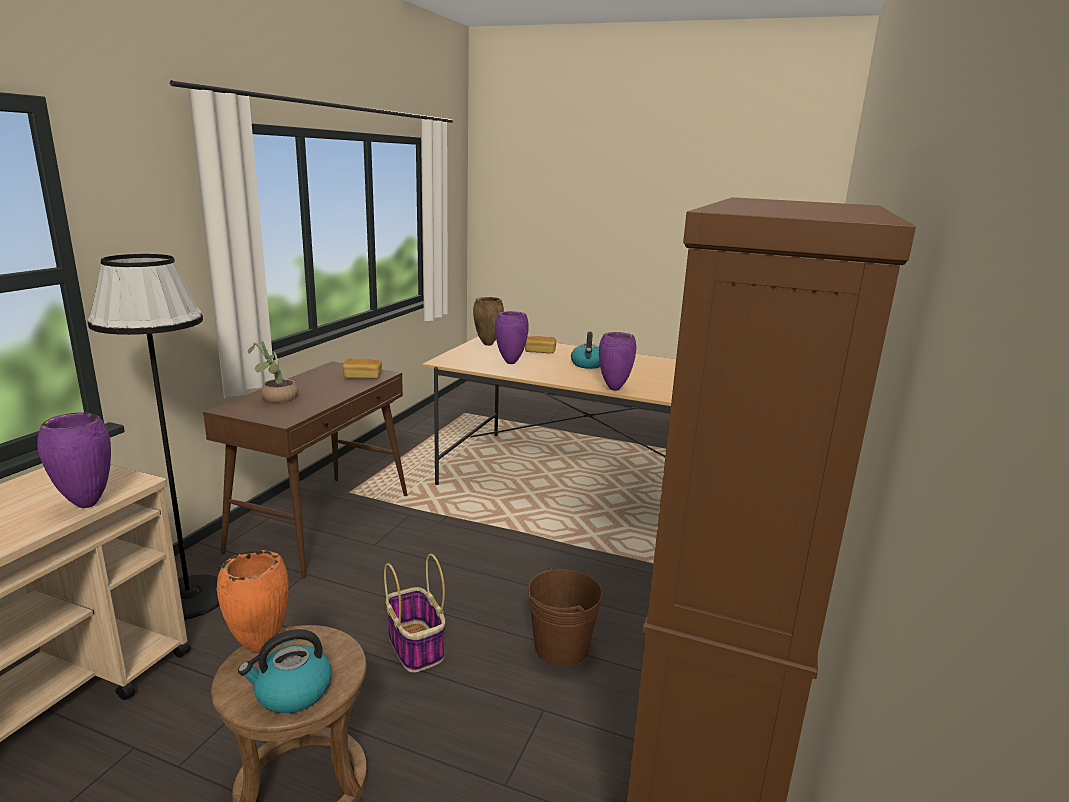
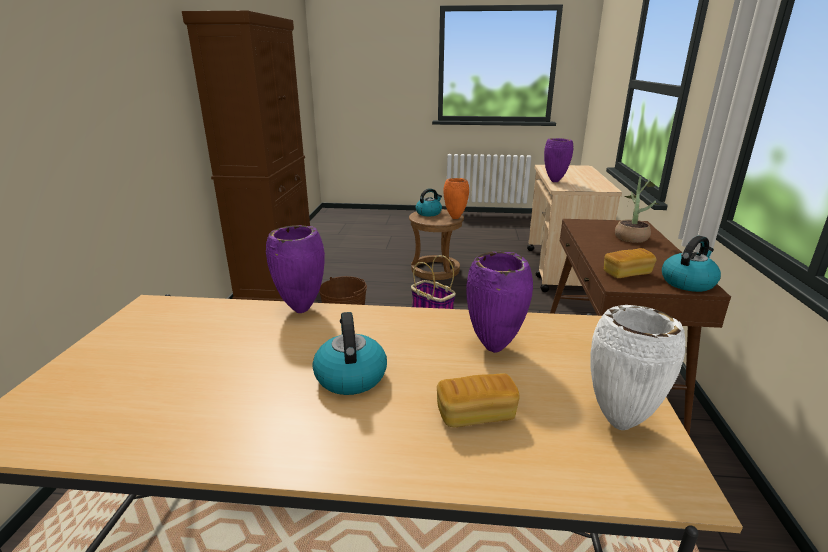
camera: 165 degrees right, 5 degrees up
black floor lamp [87,254,220,620] -> none
brown vase [473,297,504,346] -> white vase [591,305,686,430]
none -> kettle [662,236,721,292]

